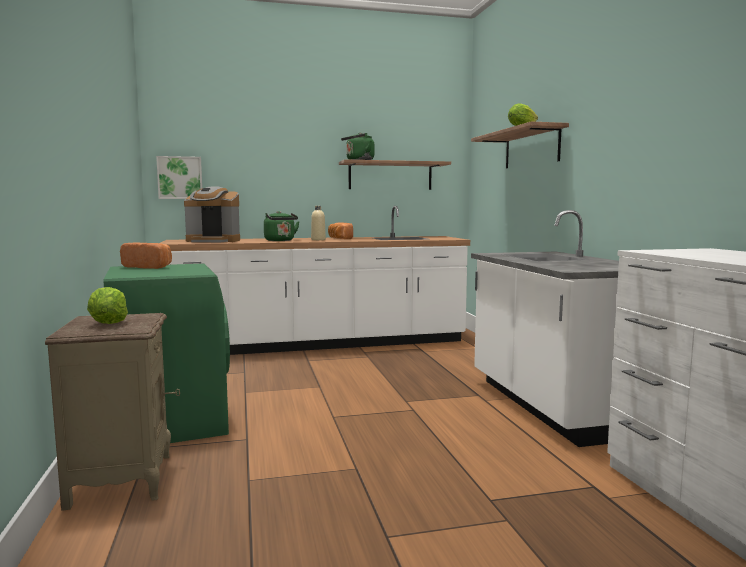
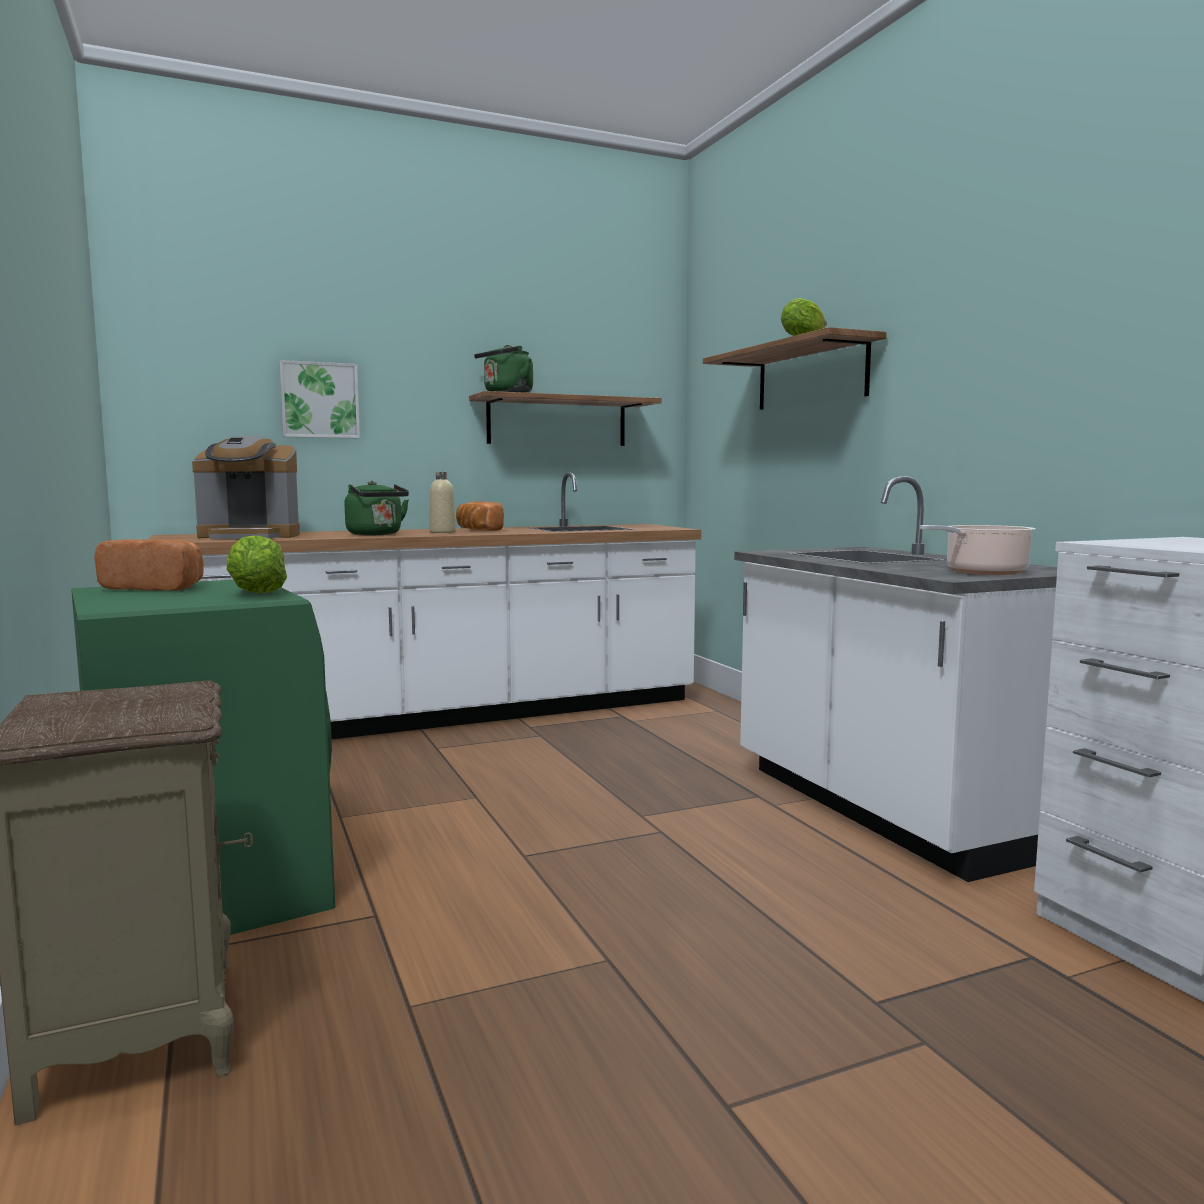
camera: 10 degrees left, 0 degrees up
lettuce [87,287,128,324] -> lettuce moved to [227,535,287,593]
picture [156,156,202,199] -> picture moved to [279,360,360,438]
none -> cooking pot [920,525,1036,575]

